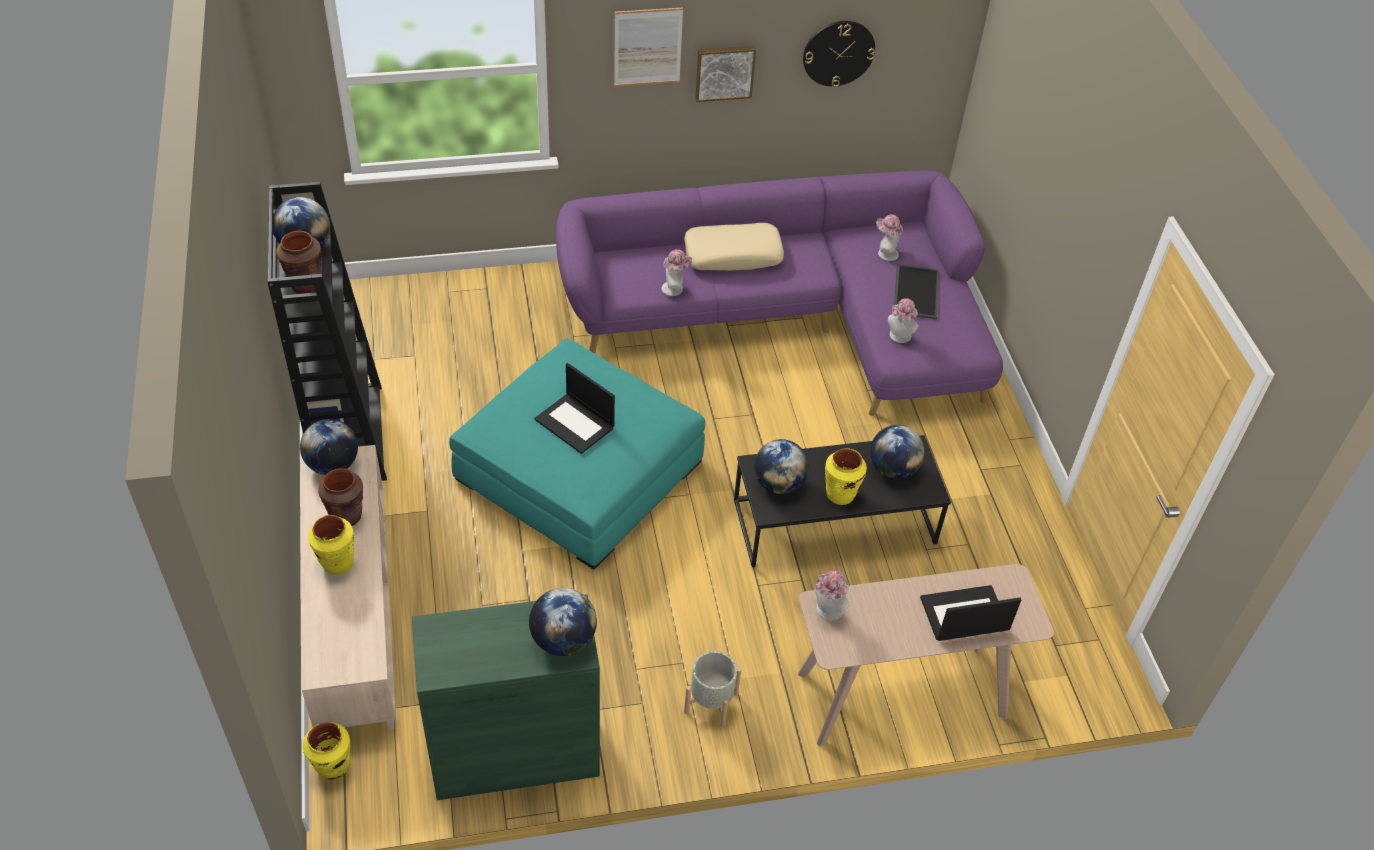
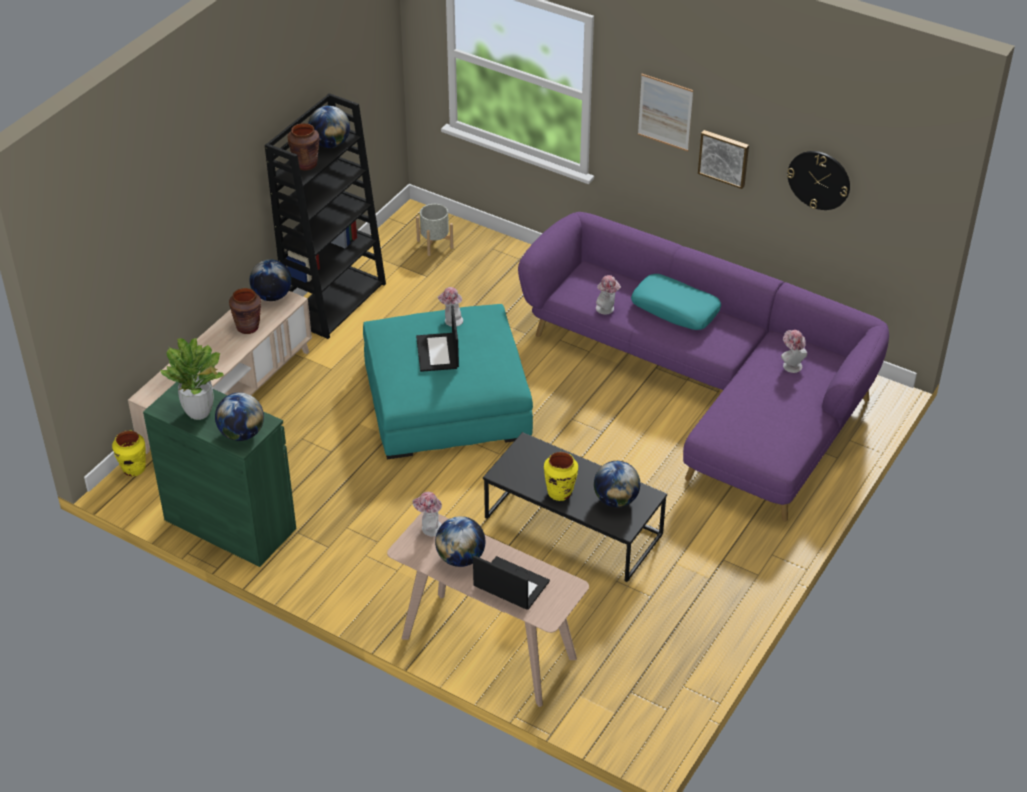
camera: 45 degrees right, 5 degrees down
yellow vase [308,515,354,575] -> none
beige pillow [684,223,784,271] -> turquoise pillow [631,274,721,330]
grey planter [684,651,741,727] -> grey planter moved to [416,204,454,256]
globe [754,439,809,494] -> globe moved to [435,516,485,567]
hat [888,298,919,343] -> hat moved to [438,287,463,327]
tray [894,264,939,319] -> none
none -> potted plant [160,338,224,420]

